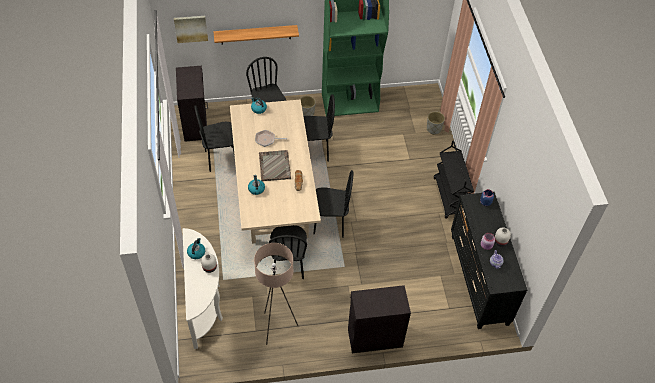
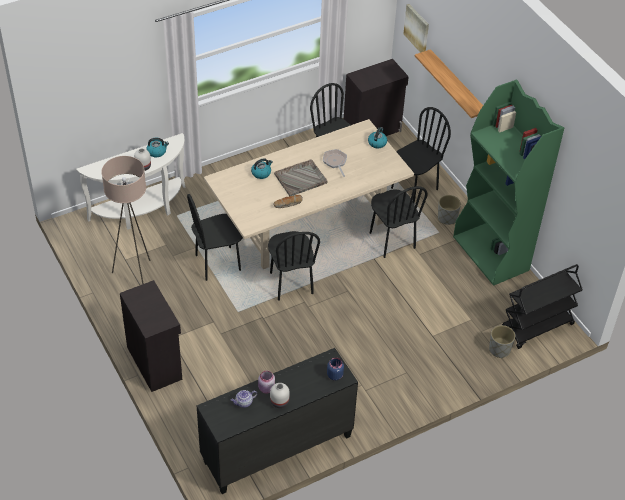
camera: 70 degrees right, 5 degrees down
black cart [434,141,474,219] -> black cart moved to [502,264,583,349]

